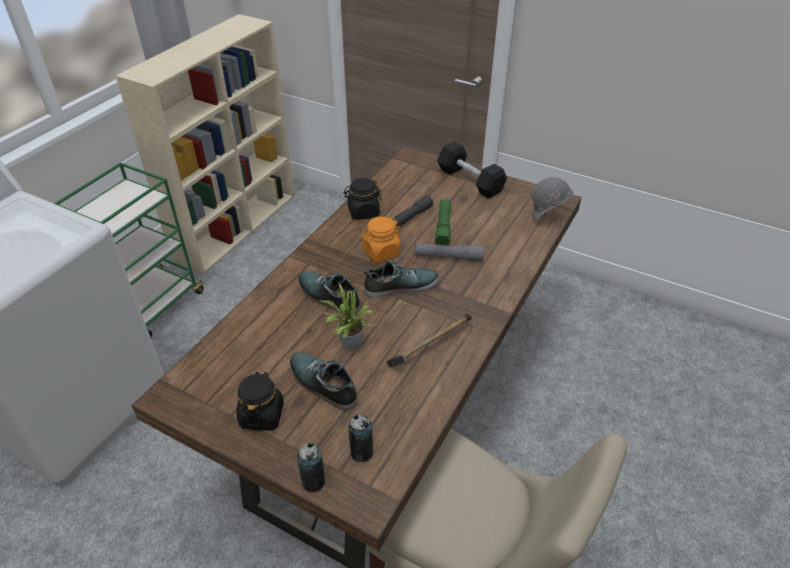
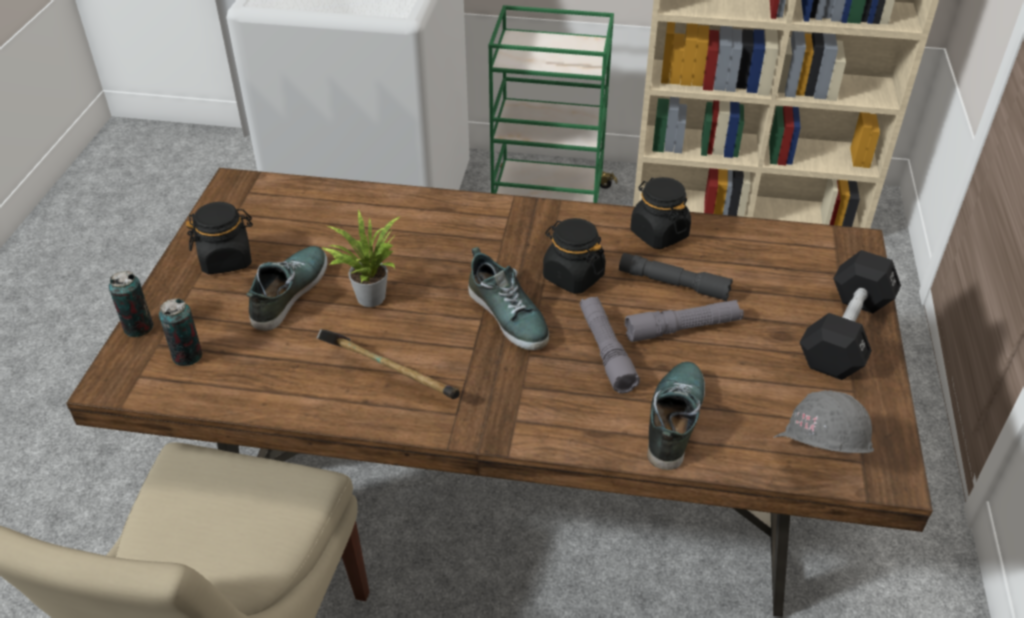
camera: 70 degrees right, 0 degrees up
shoe [298,271,360,315] -> shoe moved to [647,362,705,470]
orange jar [361,216,400,263] -> black jar [543,218,606,294]
green flashlight [435,199,451,246] -> grey flashlight [625,300,744,342]

